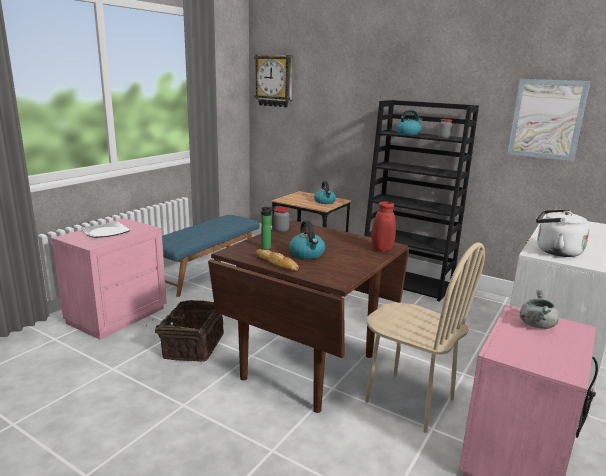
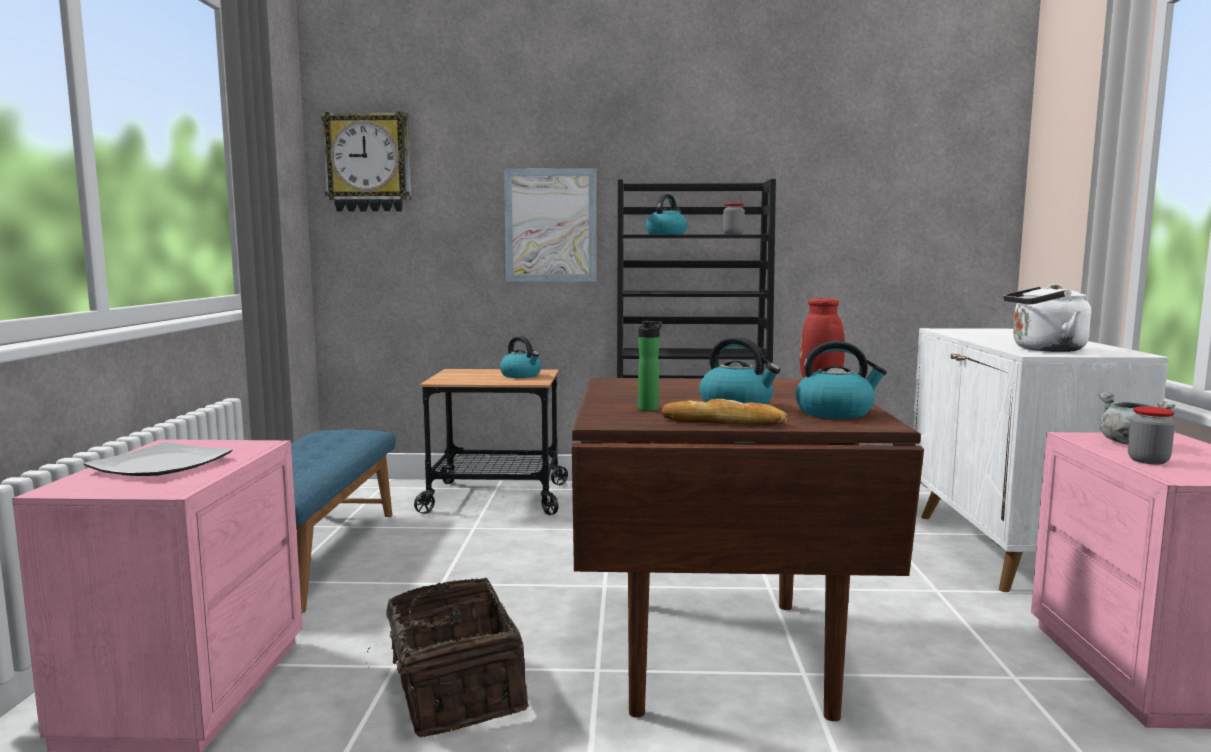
camera: 30 degrees left, 10 degrees down
jar [274,207,289,232] -> jar moved to [1128,406,1175,465]
beige chair [365,242,485,433] -> none
picture [508,79,590,161] -> picture moved to [504,168,596,281]
none -> kettle [796,341,887,419]

